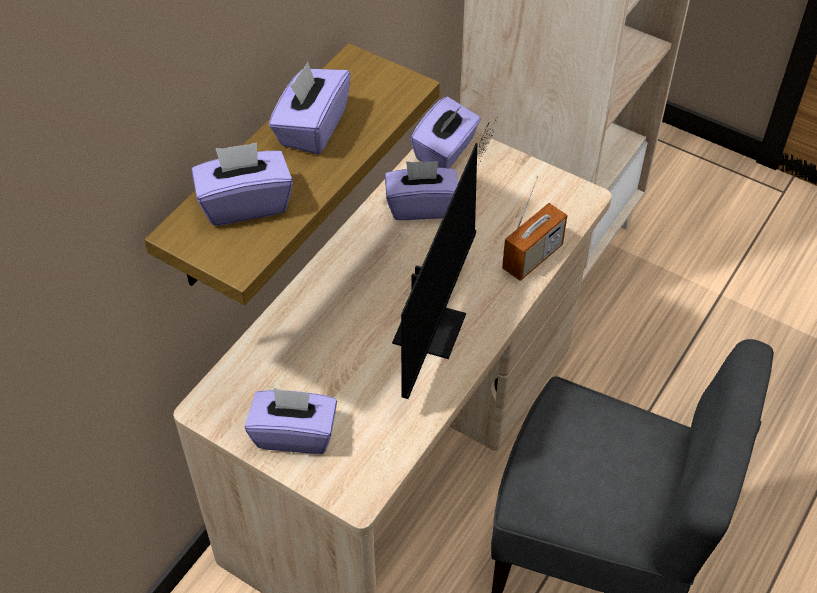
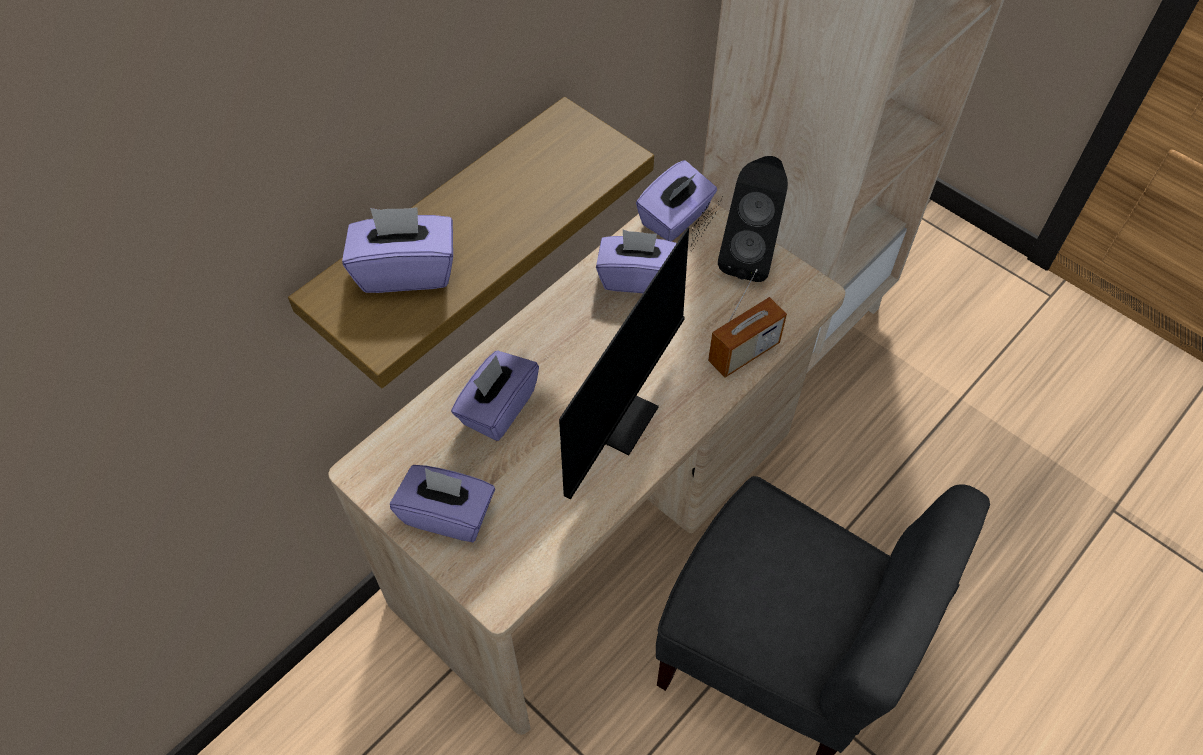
camera: 10 degrees right, 5 degrees up
purple tissue box [269,62,351,154] -> purple tissue box moved to [451,350,539,441]
none -> black speaker [718,156,788,282]

